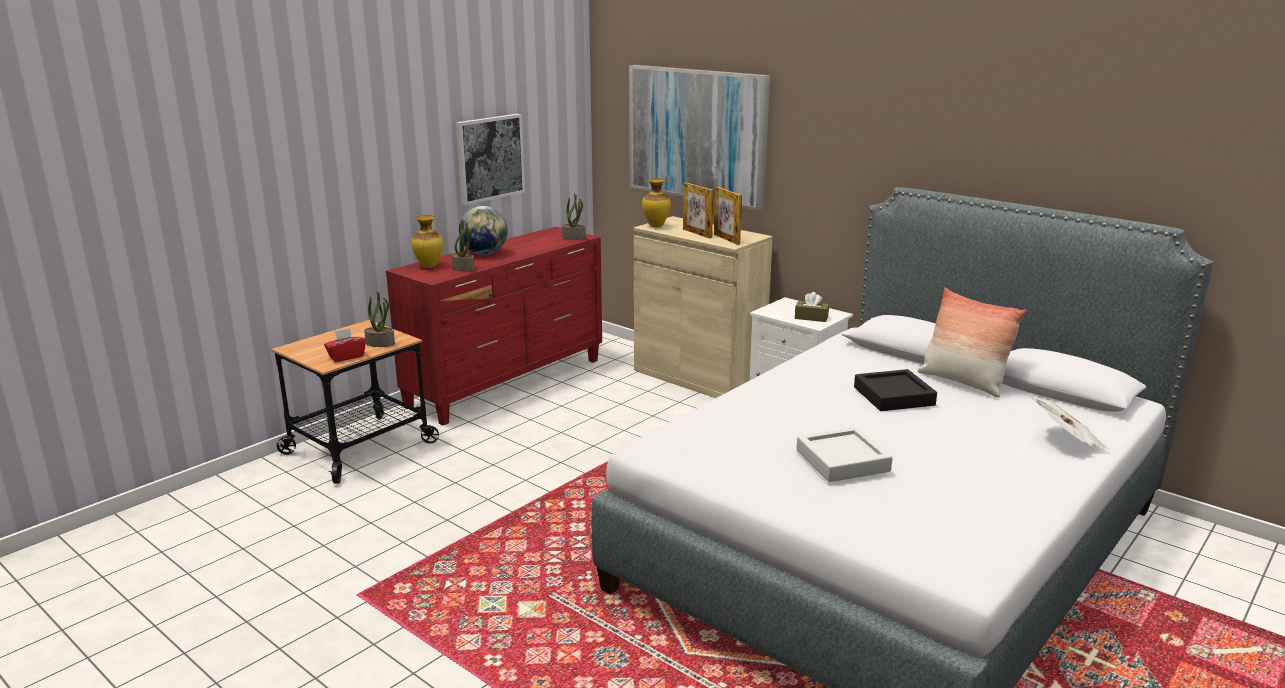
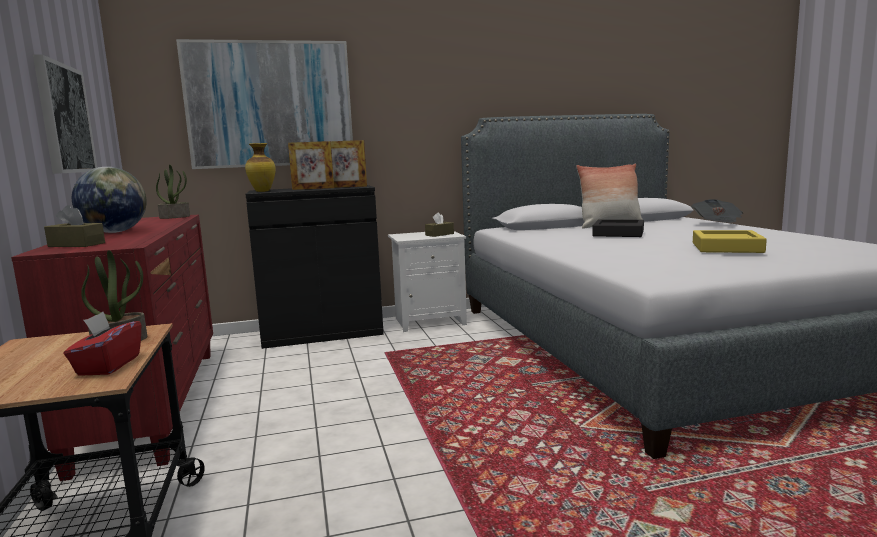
camera: 55 degrees left, 10 degrees down
vase [412,215,443,268] -> brown tissue box [44,205,105,247]
potted plant [451,219,475,272] -> none
beige cabinet [634,216,773,398] -> black cabinet [246,185,384,349]
grey tray [796,427,893,482] -> yellow tray [693,230,767,253]

